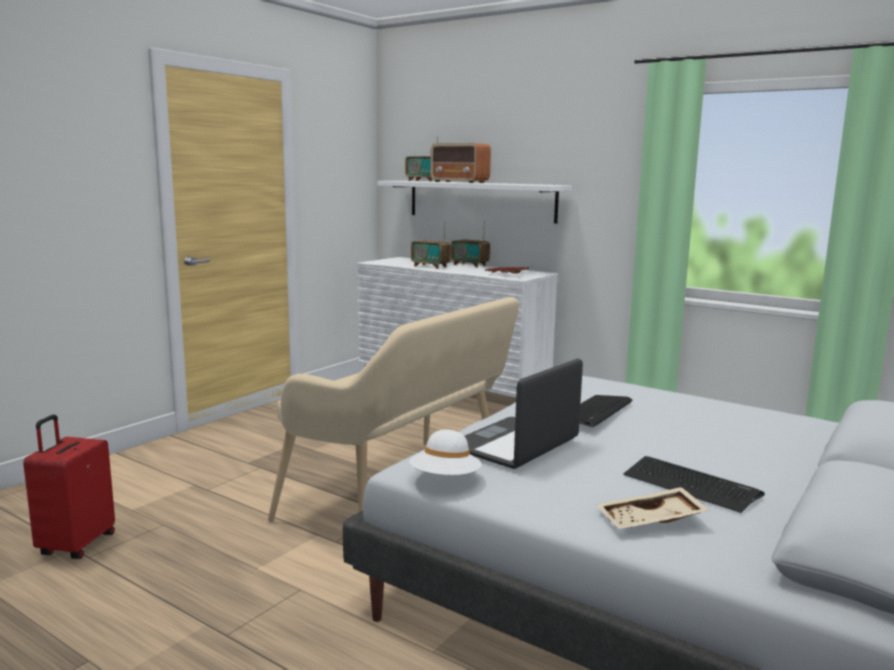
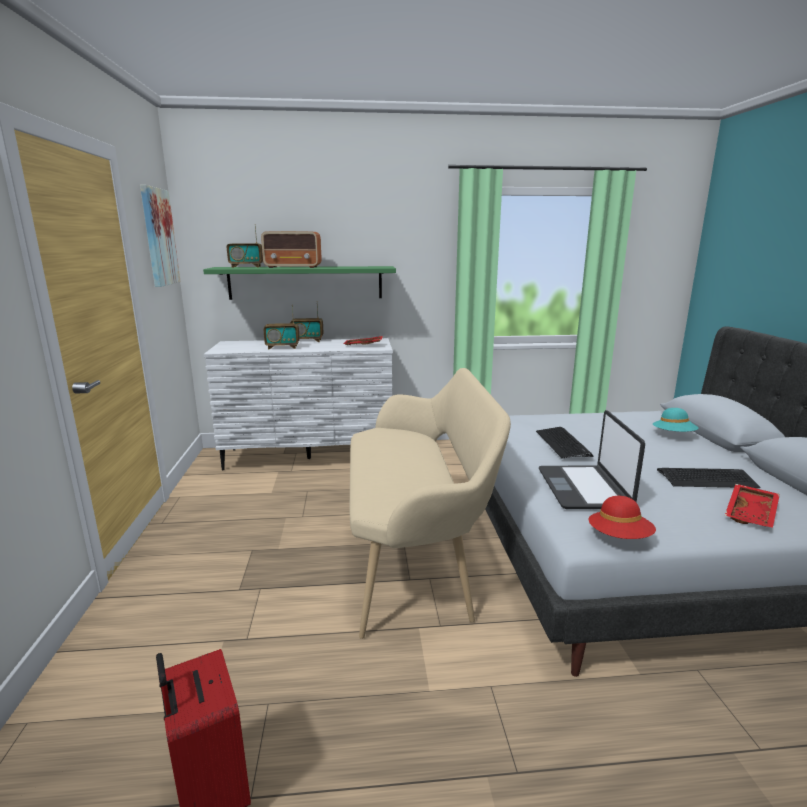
camera: 40 degrees left, 5 degrees up
white shelf [378,181,572,224] -> green shelf [203,266,396,300]
white hat [409,430,482,475] -> red hat [589,496,656,539]
beige tray [597,487,709,529] -> red tray [725,484,780,528]
none -> picture [140,185,181,287]
none -> turquoise hat [653,408,699,432]

